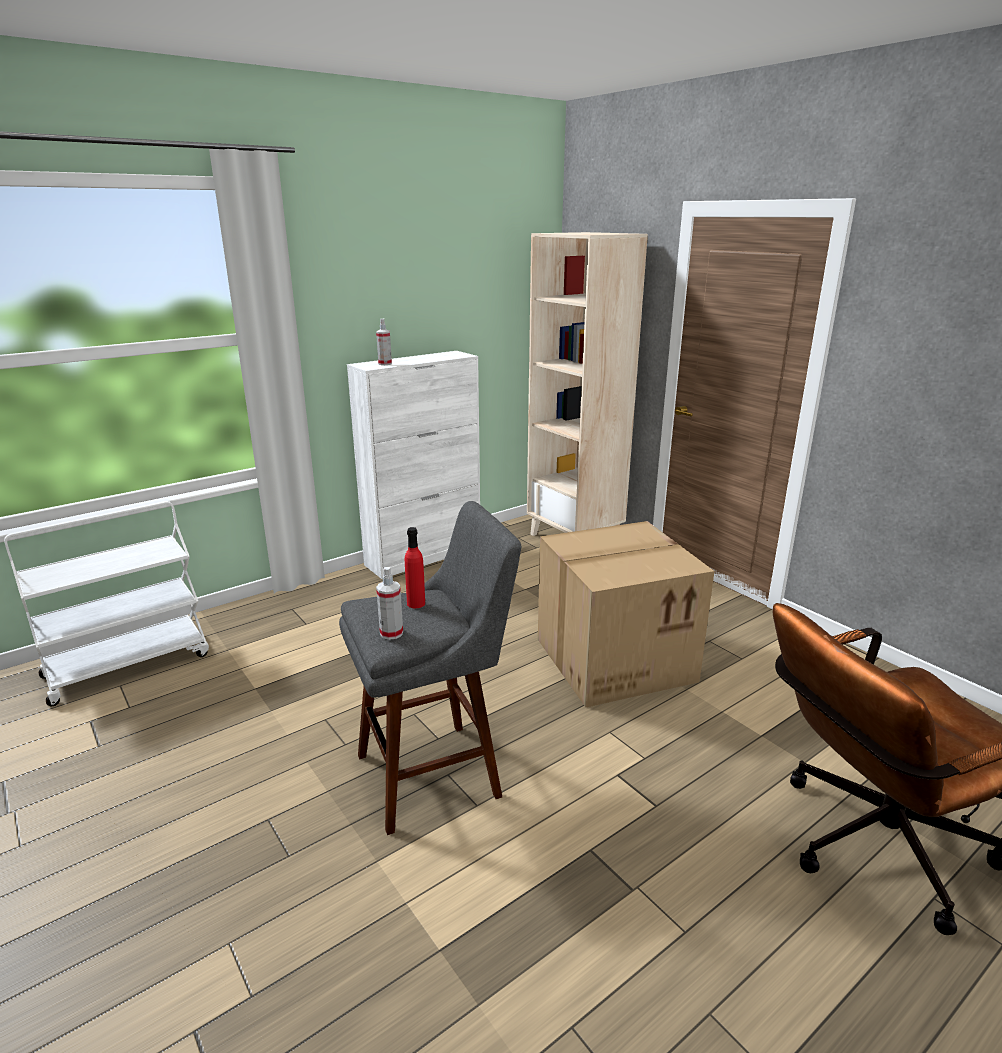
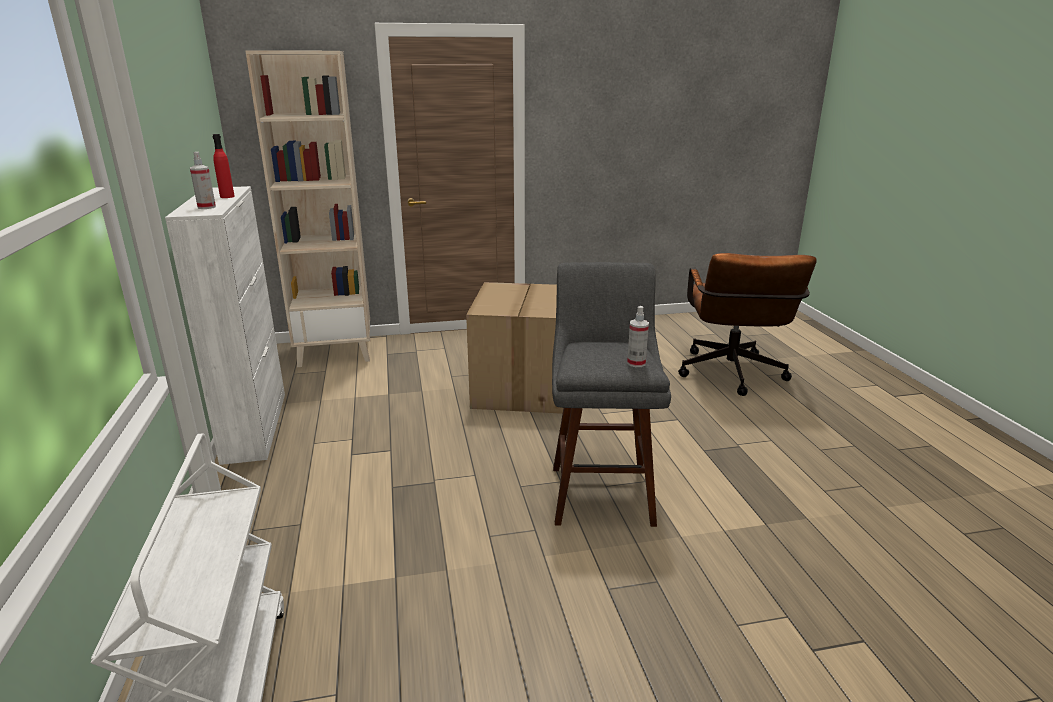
camera: 65 degrees left, 0 degrees up
red bottle [405,527,425,608] -> red bottle moved to [213,134,235,198]

